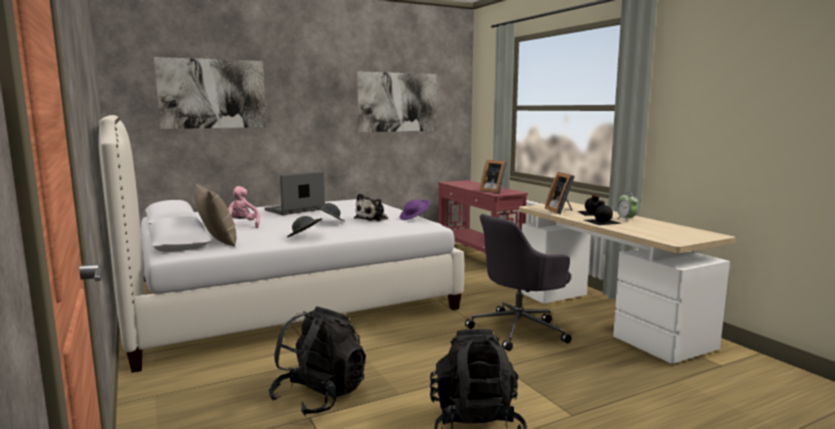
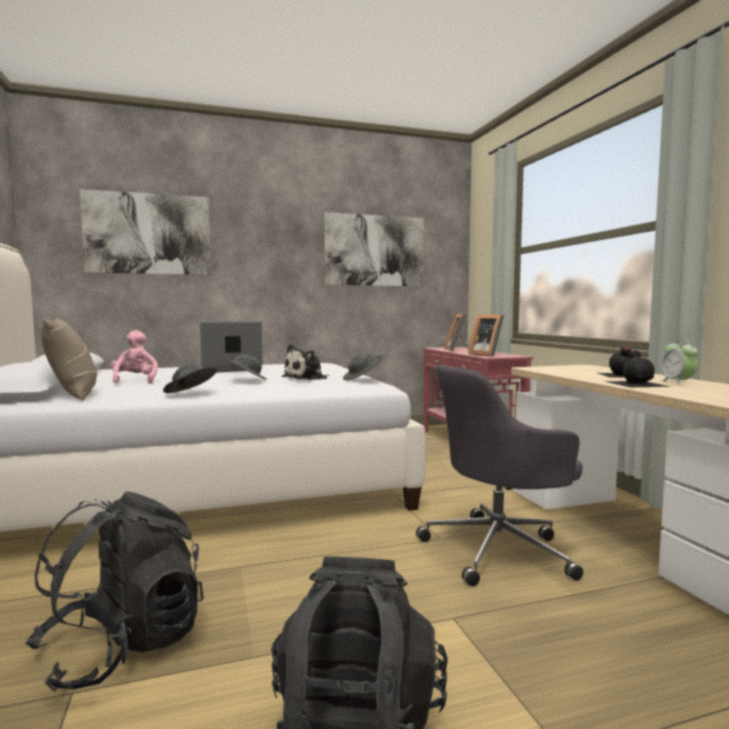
camera: 10 degrees right, 5 degrees down
purple hat [400,200,430,220] -> grey hat [343,354,383,381]
picture frame [545,172,575,215] -> picture frame moved to [445,314,469,351]

